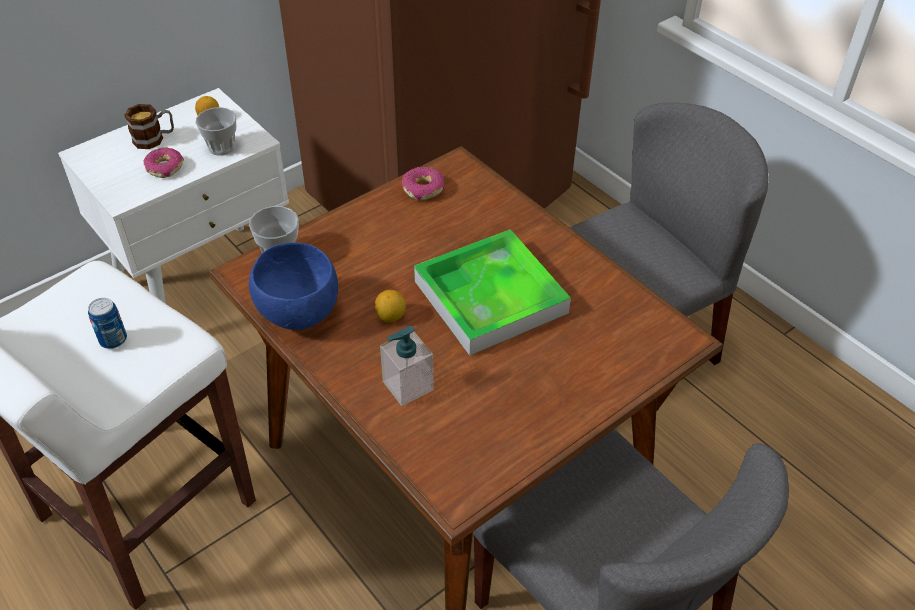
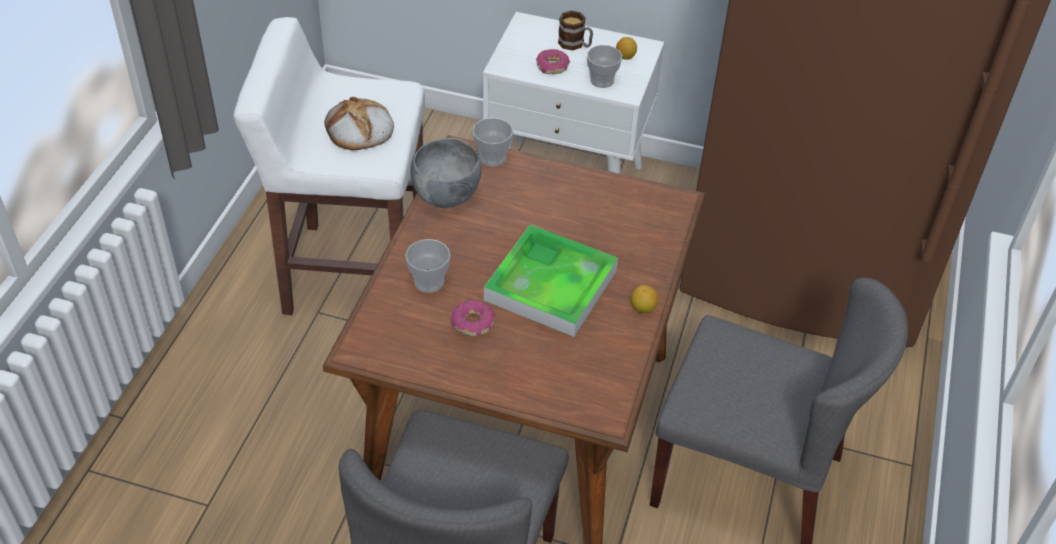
camera: 55 degrees right, 0 degrees up
can [88,298,127,349] -> bread [324,97,394,150]
blue bowl [249,242,338,330] -> grey bowl [411,138,481,208]
lemon [375,290,406,323] -> lemon moved to [631,285,658,313]
soap dispenser [380,326,434,406] -> cup [405,239,451,293]
donut [402,167,445,201] -> donut moved to [451,299,495,336]

